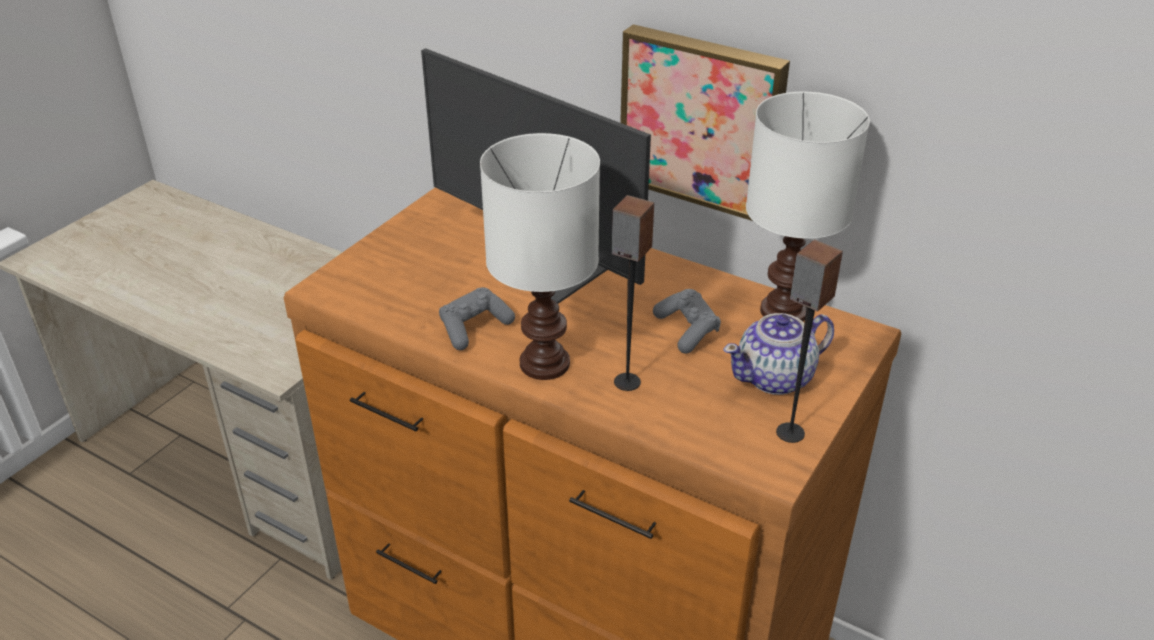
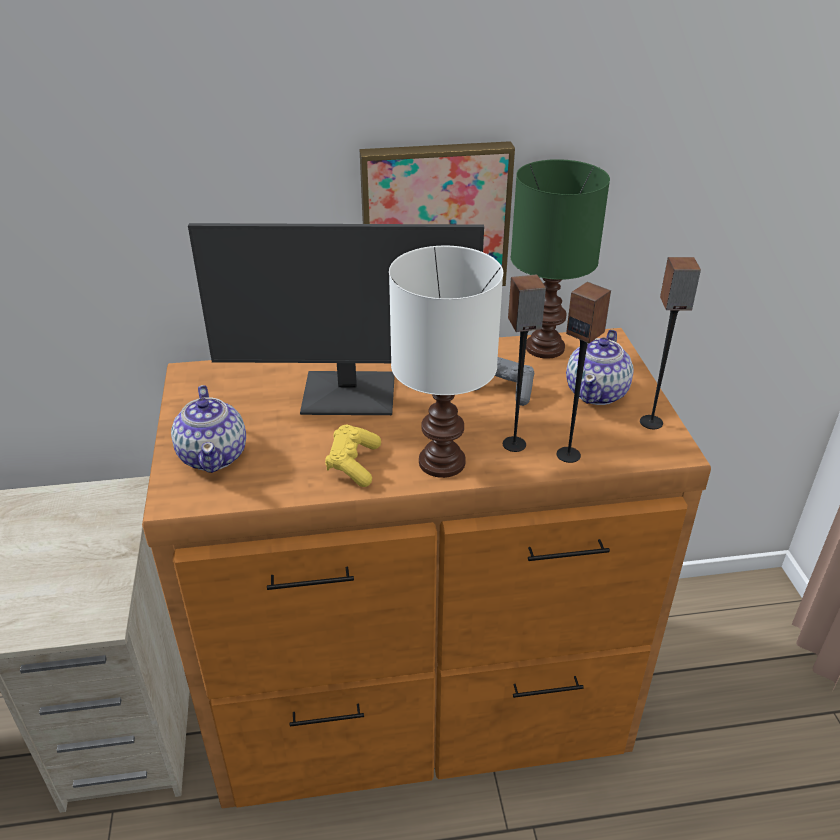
camera: 40 degrees left, 0 degrees up
grey game controller [439,287,515,350] -> yellow game controller [325,425,381,487]
white table lamp [746,92,870,322] -> green table lamp [511,159,610,359]
none -> teapot [171,385,246,473]
none -> speaker [557,282,611,463]

